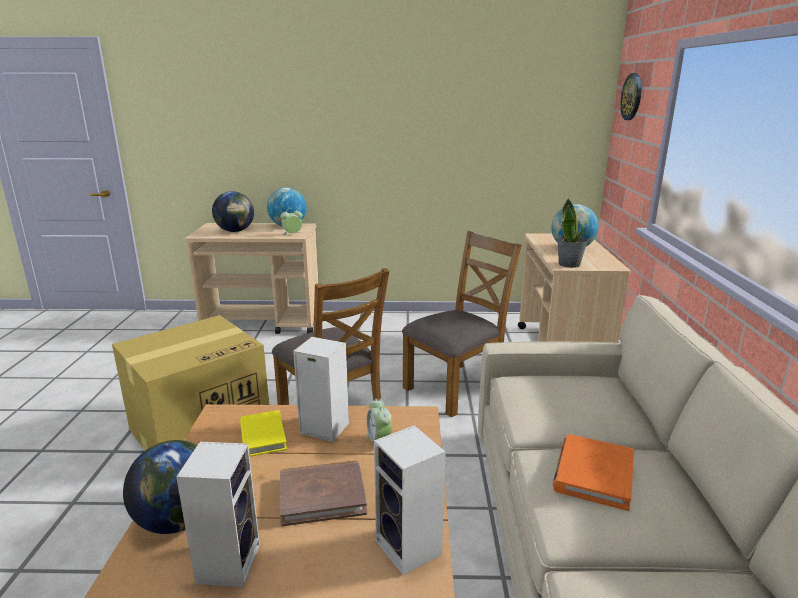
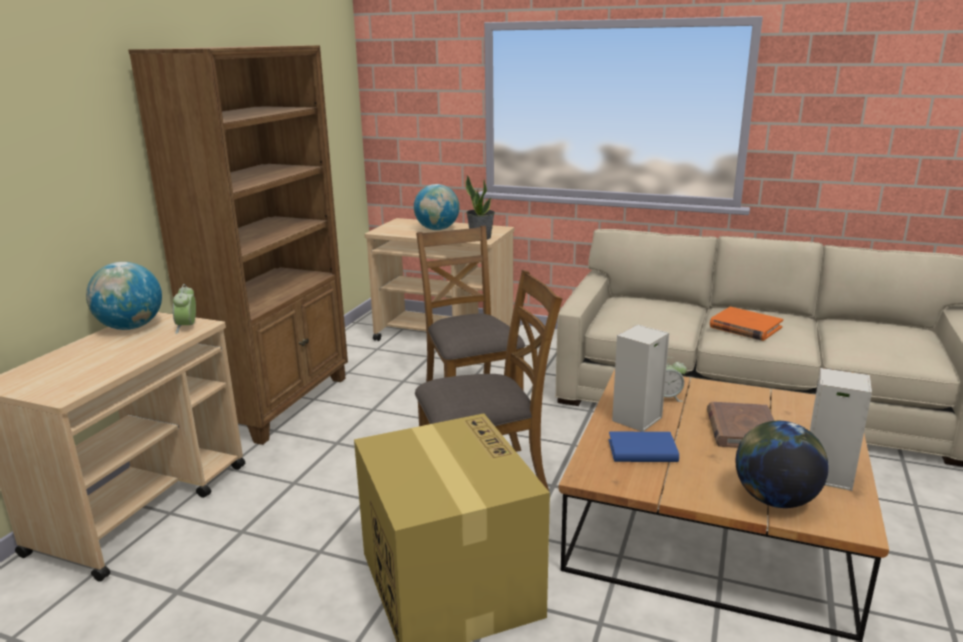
camera: 70 degrees left, 0 degrees up
globe [212,191,254,232] -> none
yellow book [240,410,287,457] -> blue book [609,432,679,462]
speaker [374,425,446,575] -> none
wall clock [620,73,641,120] -> none
none -> brown bookcase [128,45,348,445]

